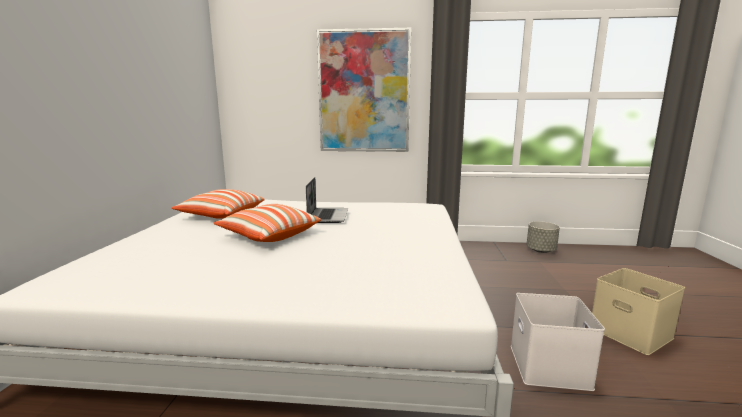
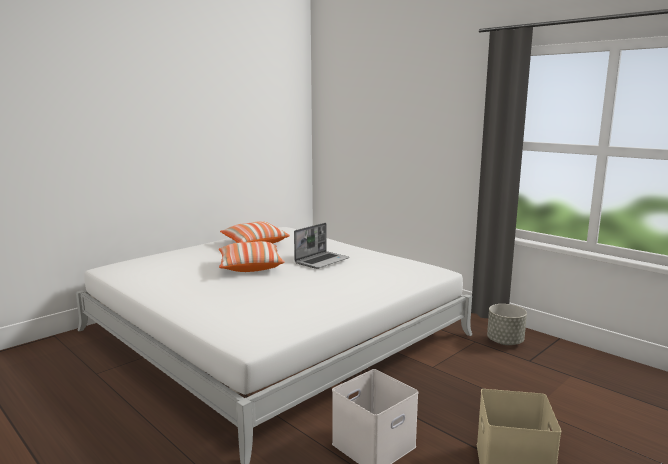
camera: 40 degrees right, 0 degrees up
picture [317,28,411,152] -> none
grey planter [527,221,560,253] -> grey planter moved to [487,304,527,345]

